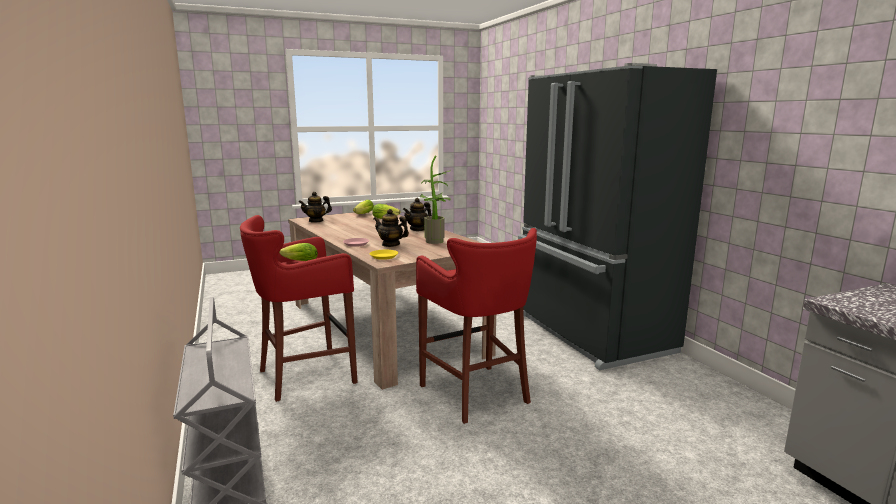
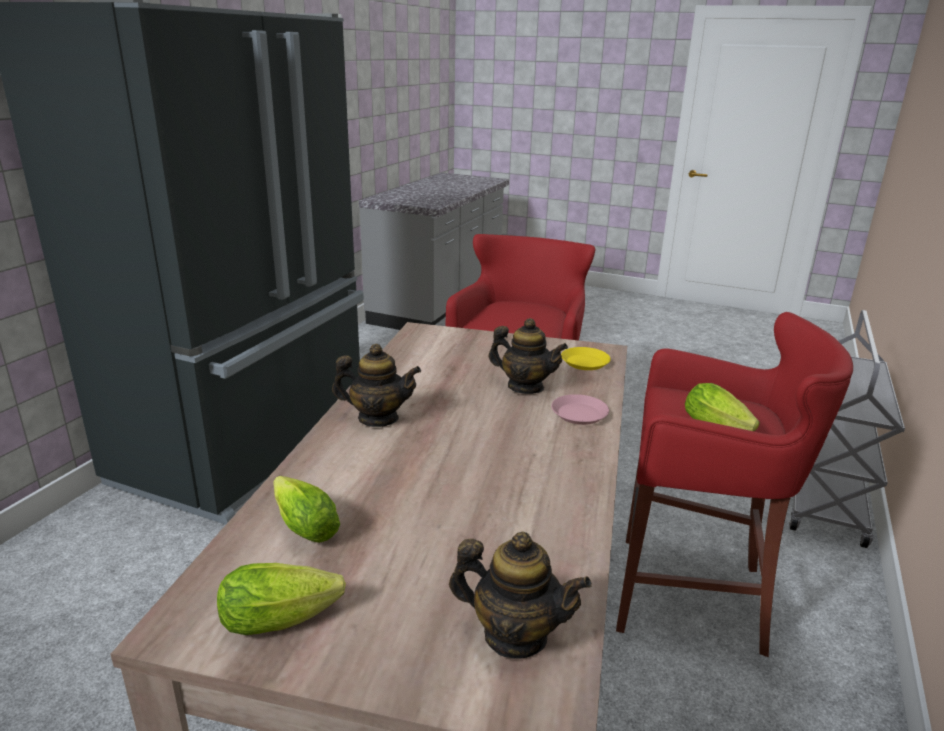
camera: 135 degrees left, 10 degrees up
teapot [373,209,409,247] -> teapot turned 45 degrees counterclockwise [488,318,568,394]
potted plant [420,155,451,244] -> none

